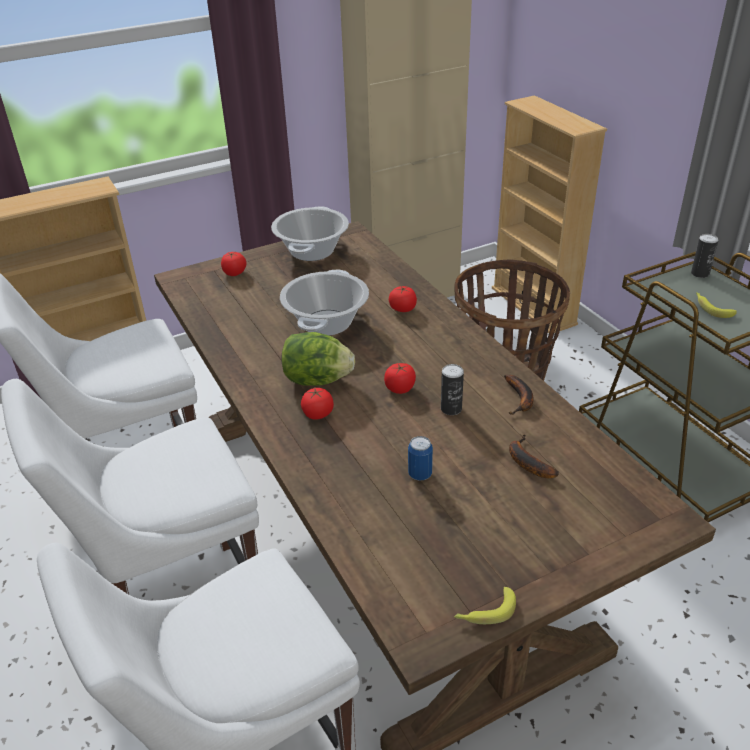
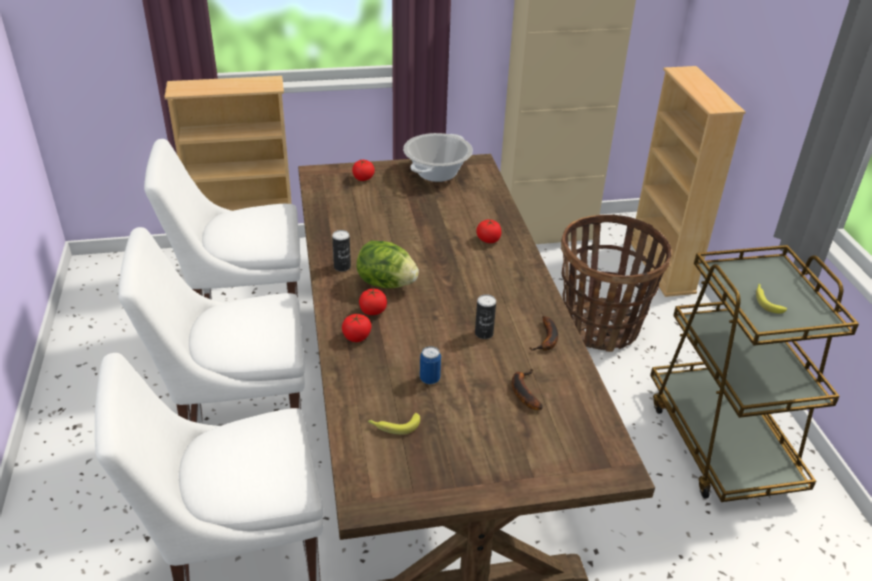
camera: 15 degrees right, 0 degrees up
cooking pot [280,270,369,336] -> none
tomato [384,363,416,394] -> tomato moved to [342,314,371,342]
banana [454,587,516,624] -> banana moved to [368,413,420,435]
can [691,234,718,278] -> can moved to [332,230,351,271]

